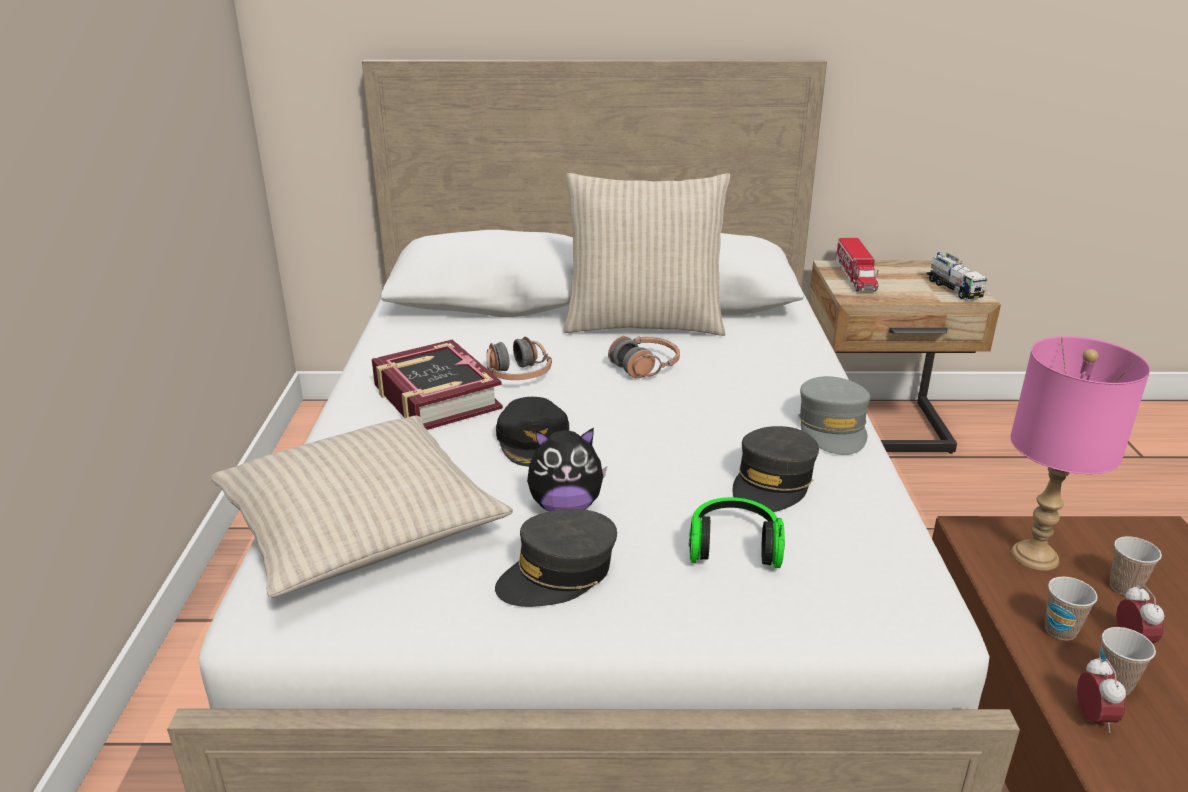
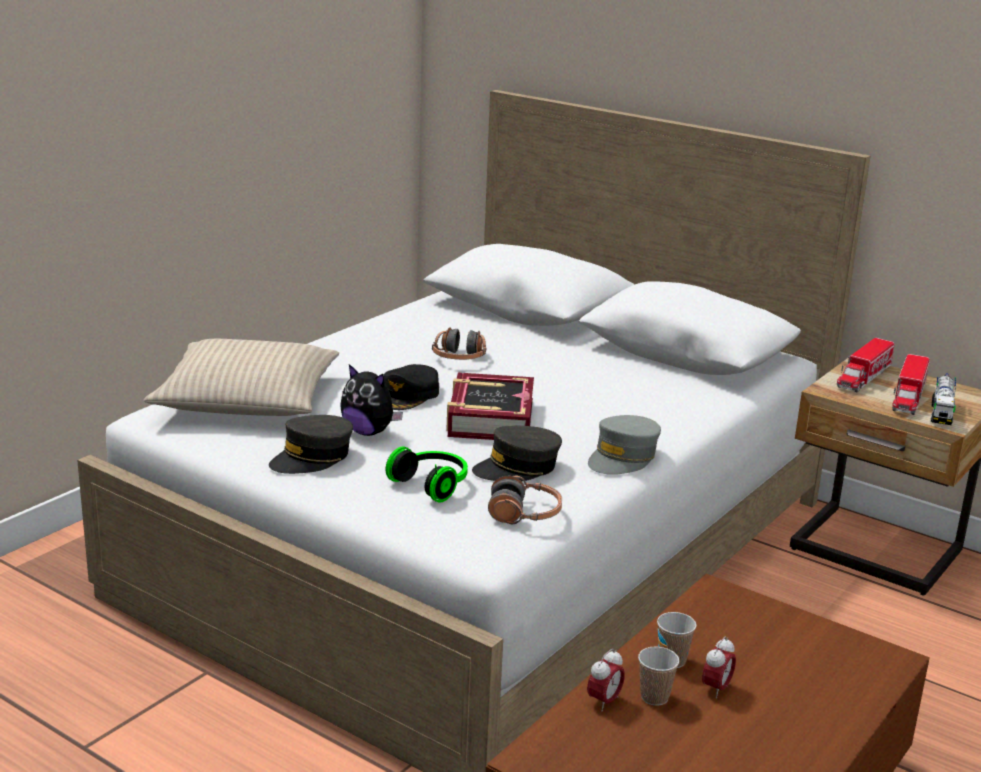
camera: 35 degrees right, 5 degrees down
book [372,340,503,430] -> book moved to [446,373,534,440]
grey cap [495,509,617,607] -> grey cap turned 45 degrees counterclockwise [269,415,353,474]
beige pillow [563,173,730,336] -> none
headphones [608,336,680,378] -> headphones moved to [488,476,562,524]
pink table lamp [1010,336,1150,571] -> none
cup [1110,536,1162,595] -> none
none -> toy truck [892,354,930,415]

